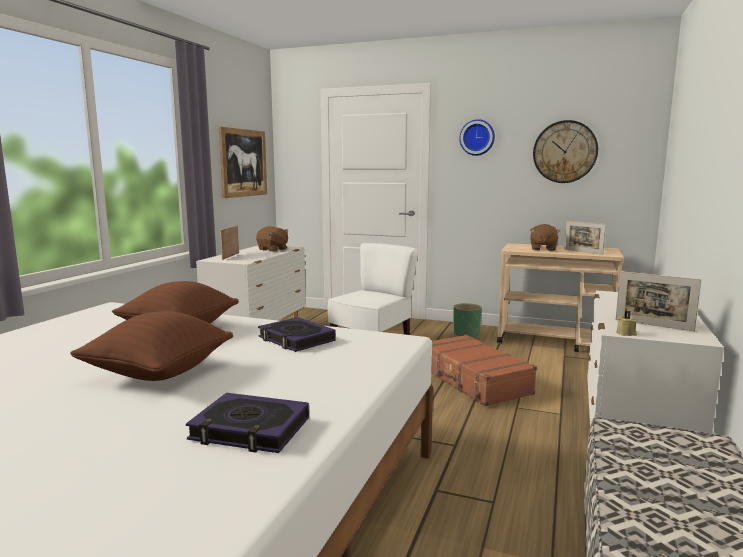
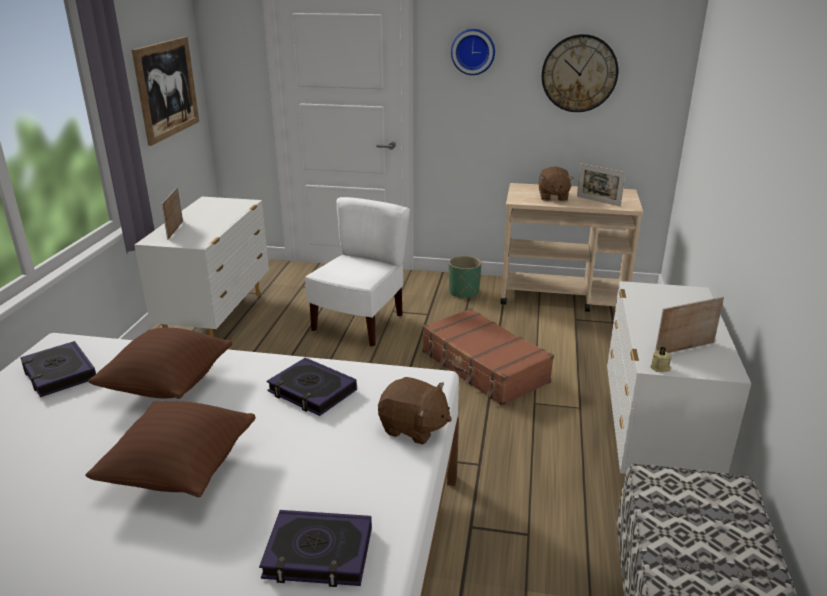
camera: 10 degrees left, 15 degrees up
brown plush toy [256,226,288,252] -> brown plush toy moved to [378,377,452,445]
picture frame [615,271,701,331] -> picture frame turned 135 degrees clockwise [655,296,724,353]
none -> book [20,341,96,397]

